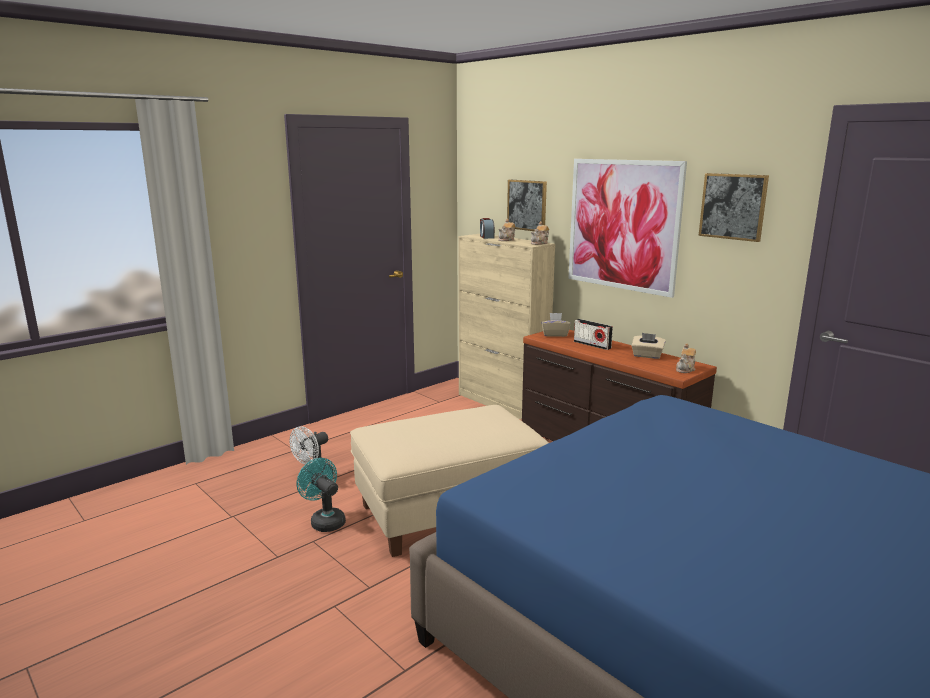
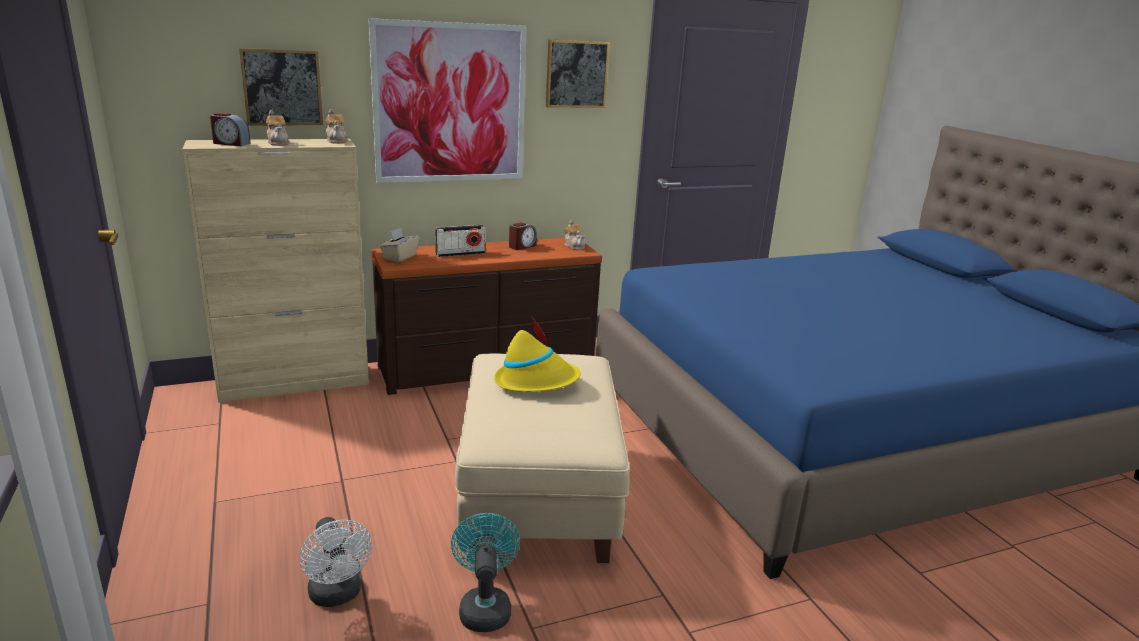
camera: 70 degrees left, 5 degrees up
turquoise fan [297,458,346,532] -> turquoise fan turned 105 degrees clockwise [451,513,520,632]
beige tissue box [631,333,666,359] -> alarm clock [509,222,537,250]
none -> yellow hat [494,317,581,392]

